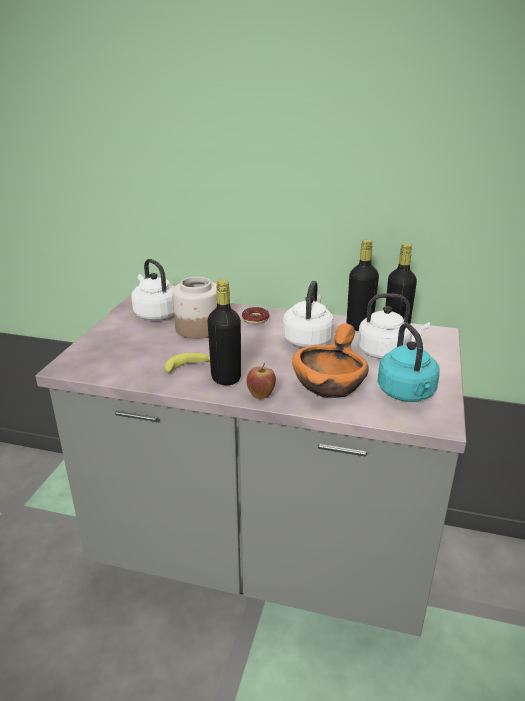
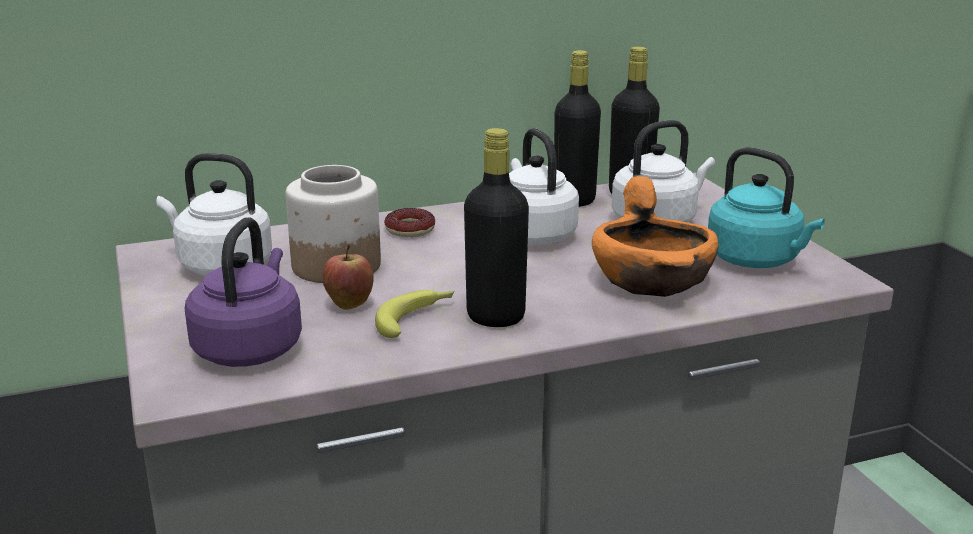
camera: 35 degrees left, 5 degrees down
apple [246,363,276,399] -> apple moved to [323,245,373,310]
none -> purple kettle [184,217,302,367]

